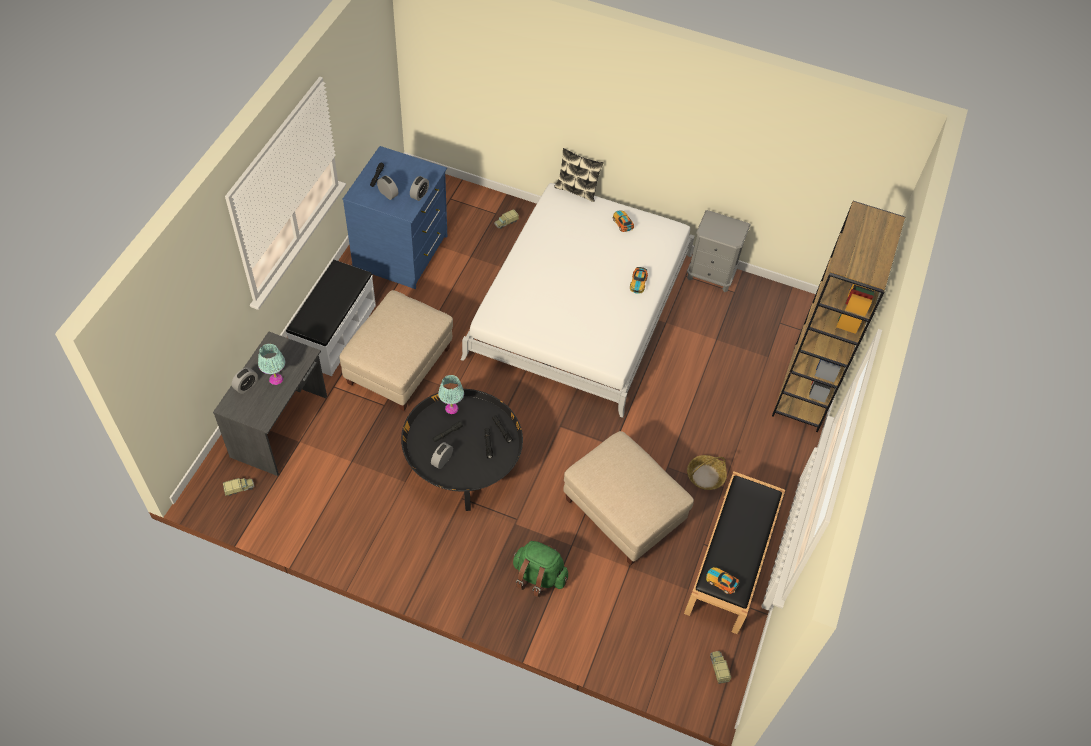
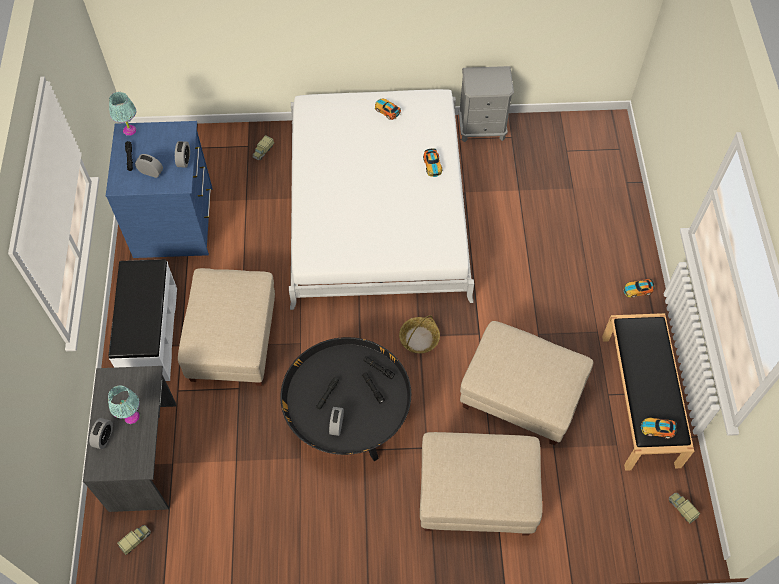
camera: 20 degrees left, 5 degrees up
turquoise table lamp [438,375,464,414] -> turquoise table lamp moved to [109,92,136,136]
green backpack [513,541,568,597] -> beige ottoman [420,432,543,536]
pillow [554,148,604,202] -> none
basket [687,455,727,490] -> basket moved to [399,315,440,353]
brown bookcase [772,201,905,432] -> none
none -> toy car [624,279,655,298]

